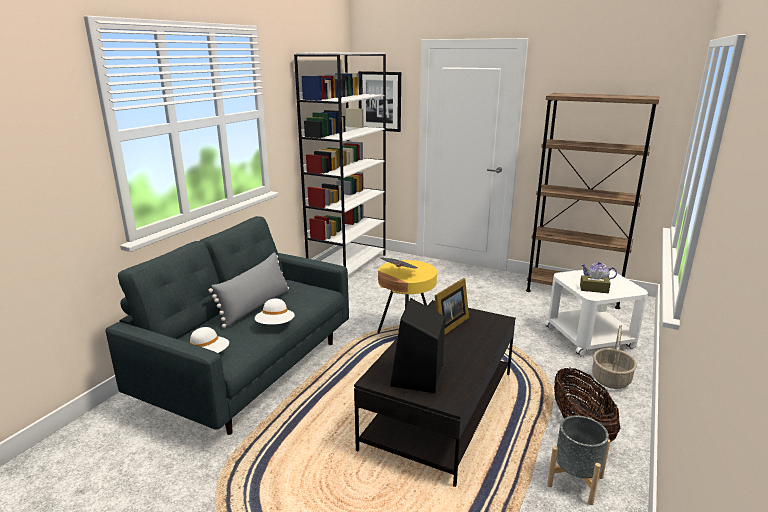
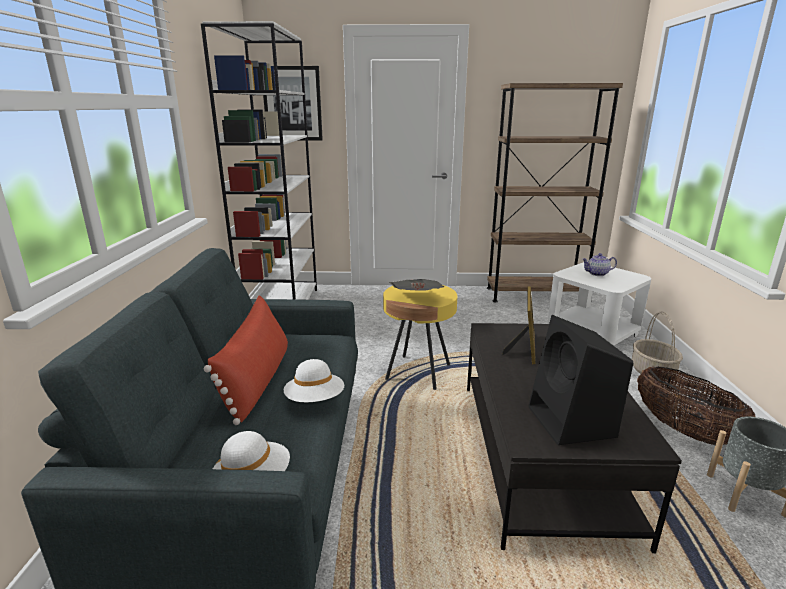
camera: 25 degrees left, 0 degrees up
grey pillow [208,252,289,328] -> red pillow [204,295,288,425]
brown tissue box [580,269,611,293] -> none

